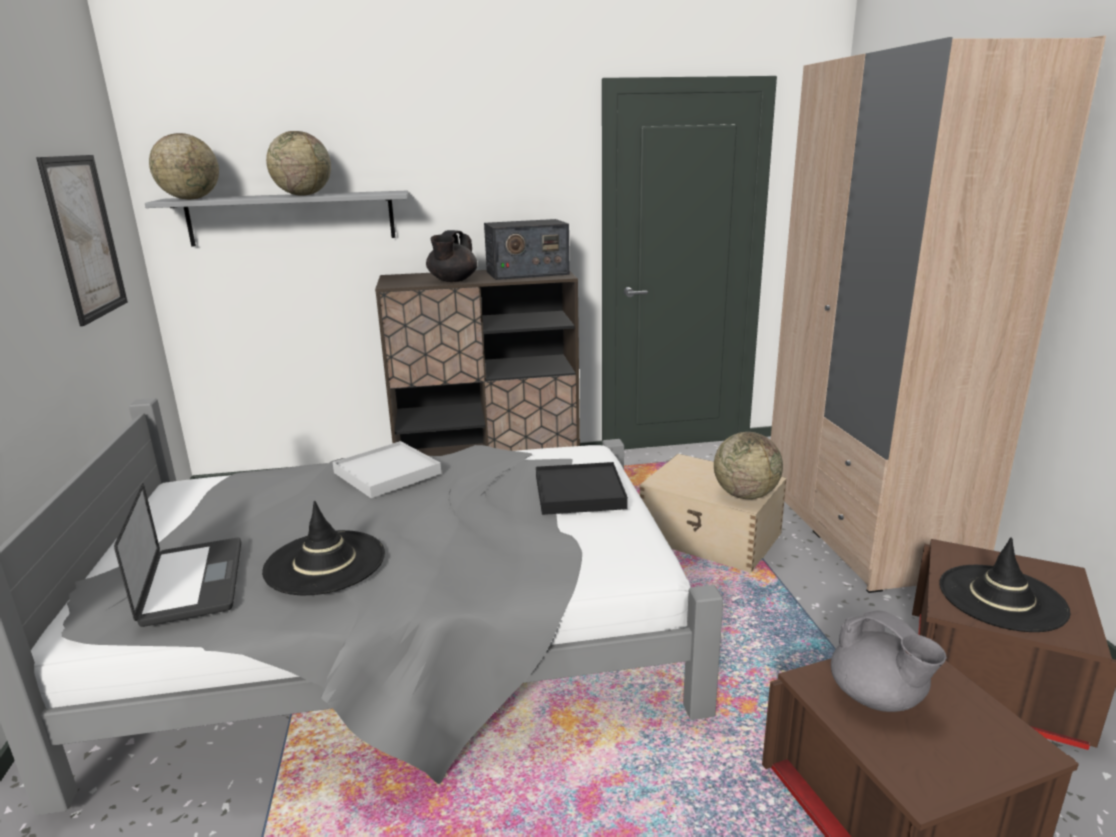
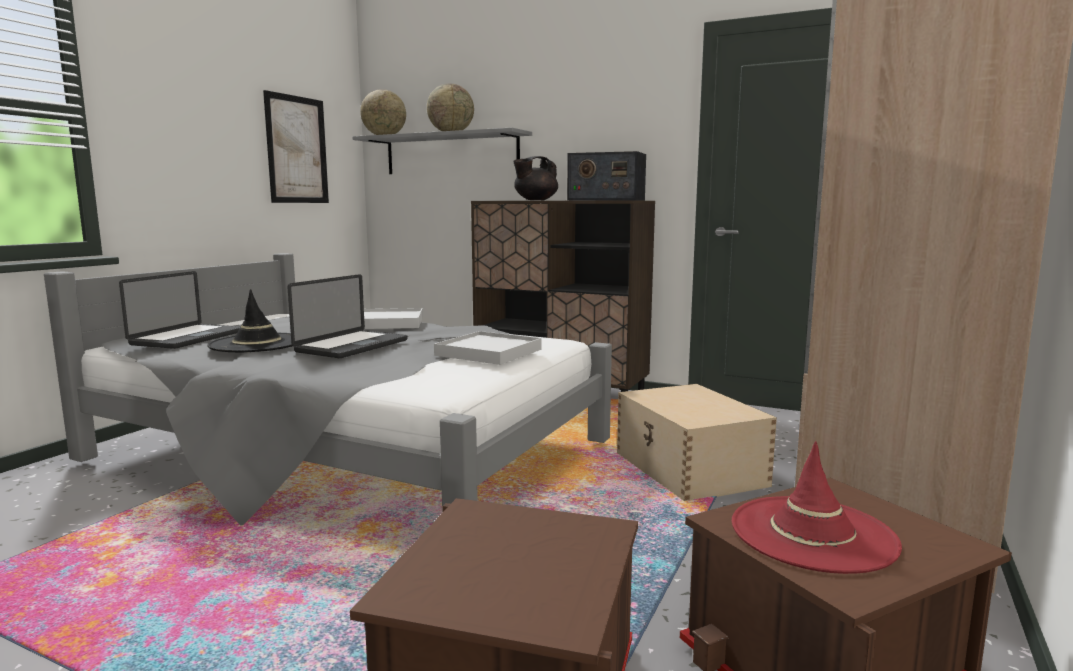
camera: 35 degrees right, 10 degrees down
black tray [536,462,628,515] -> white tray [434,331,542,365]
globe [714,432,783,499] -> none
grey teapot [831,610,947,712] -> none
black hat [939,537,1070,632] -> red hat [732,441,902,574]
none -> laptop [287,274,408,358]

